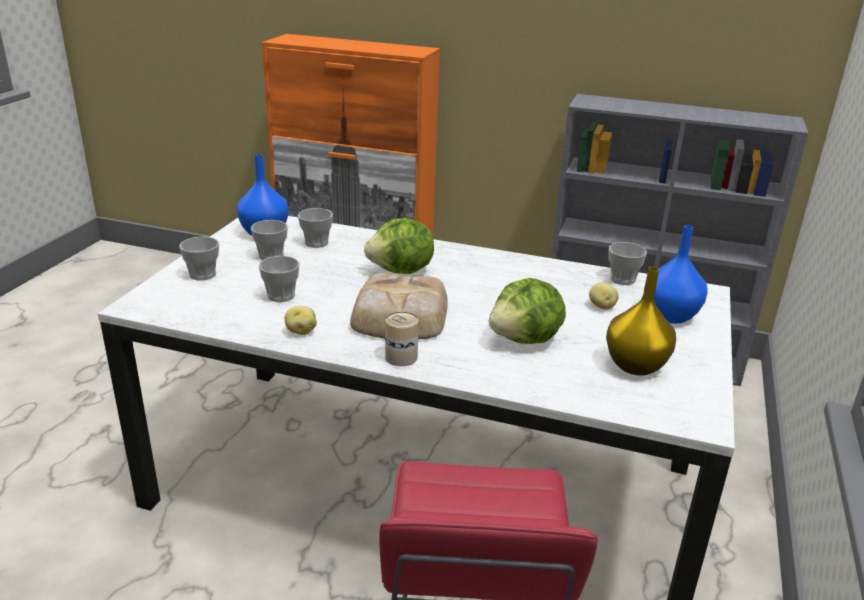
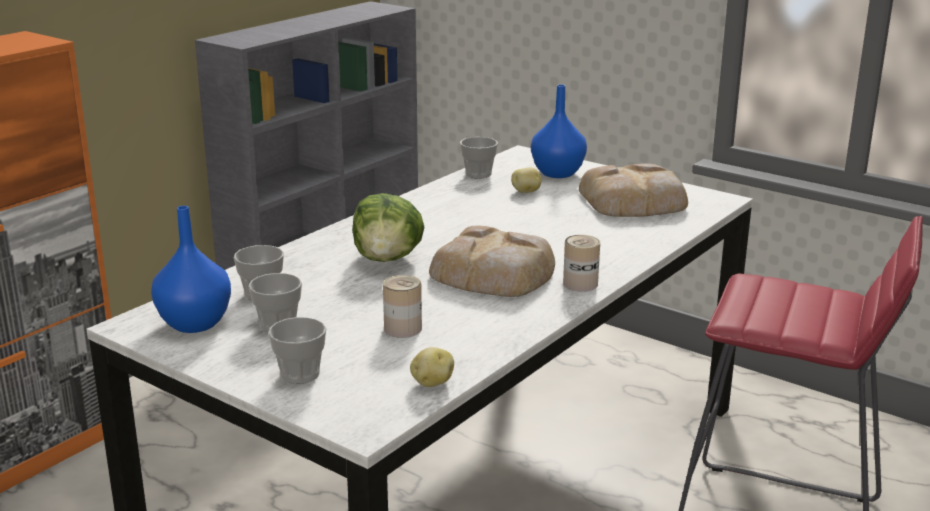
camera: 70 degrees left, 5 degrees down
cup [259,256,300,302] -> can [383,275,422,338]
potato [284,306,317,335] -> potato moved to [410,347,454,387]
lettuce [489,278,566,344] -> none
yellow vase [606,267,676,376] -> bread [579,164,688,217]

